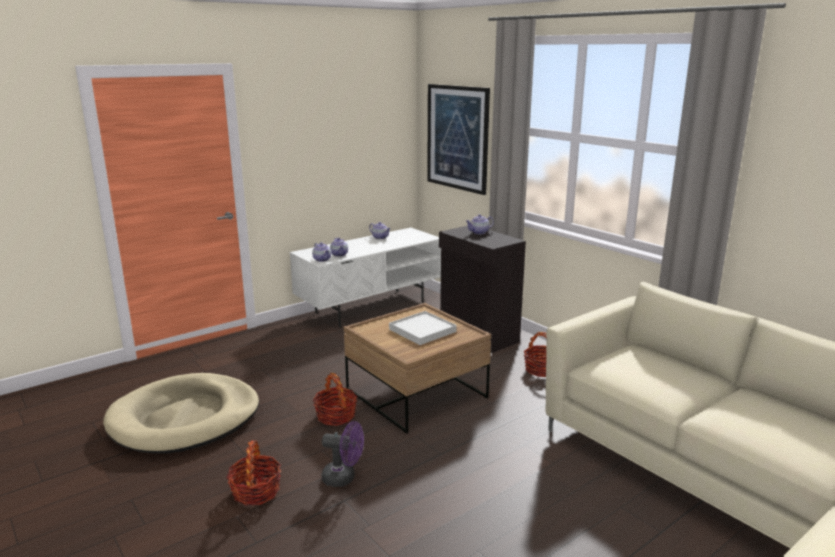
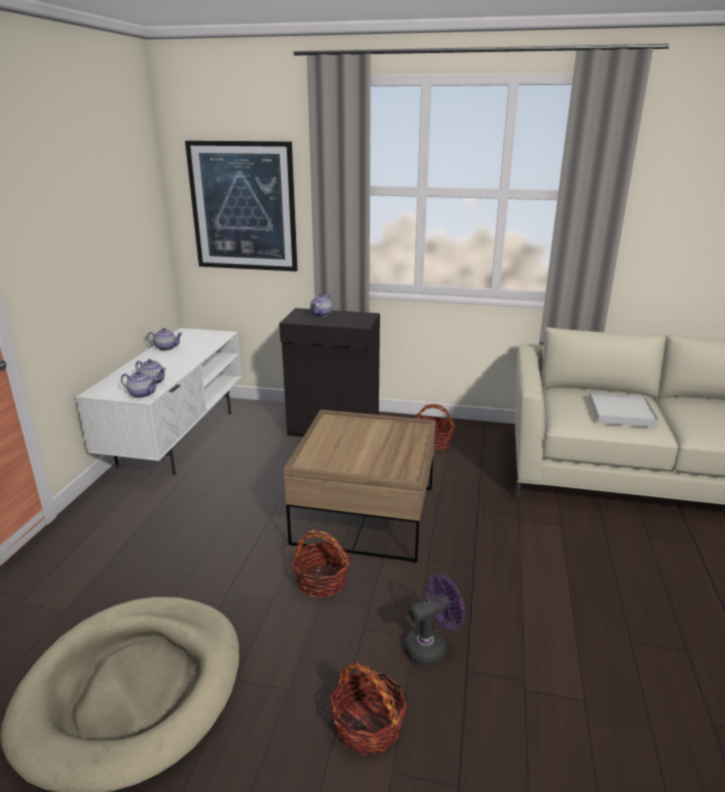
camera: 40 degrees left, 5 degrees up
white tray [389,311,457,345] -> white tray moved to [589,392,659,428]

